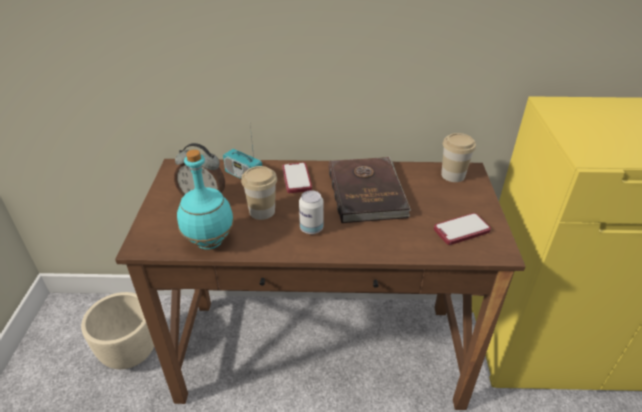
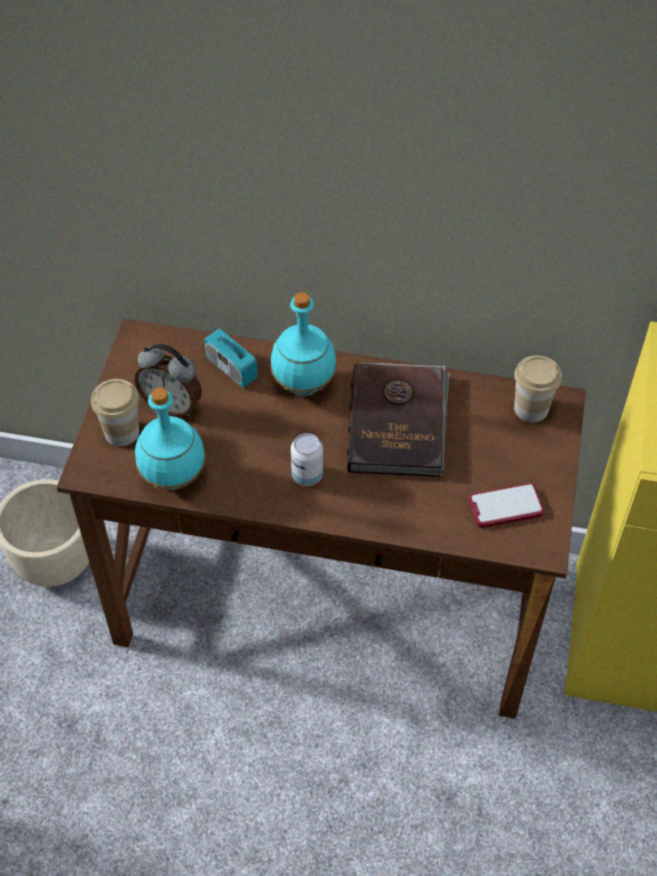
camera: 10 degrees right, 15 degrees up
cup [241,166,277,220] -> cup moved to [91,379,139,446]
phone [282,162,312,193] -> turquoise bottle [270,292,337,396]

